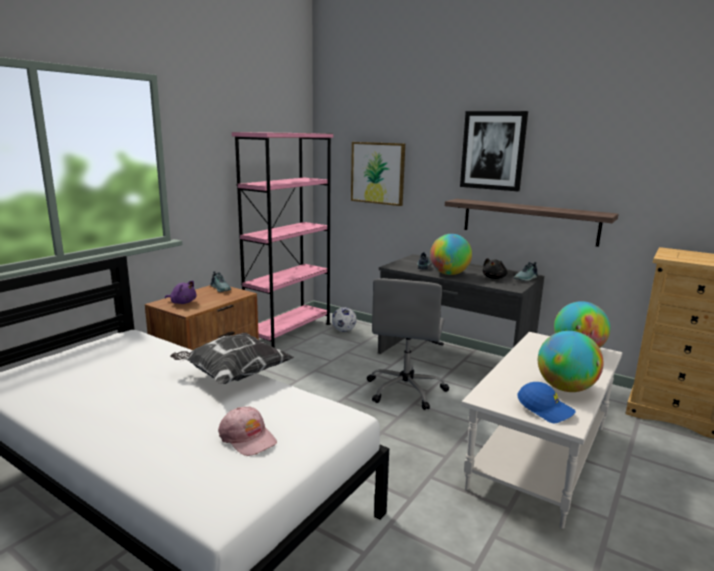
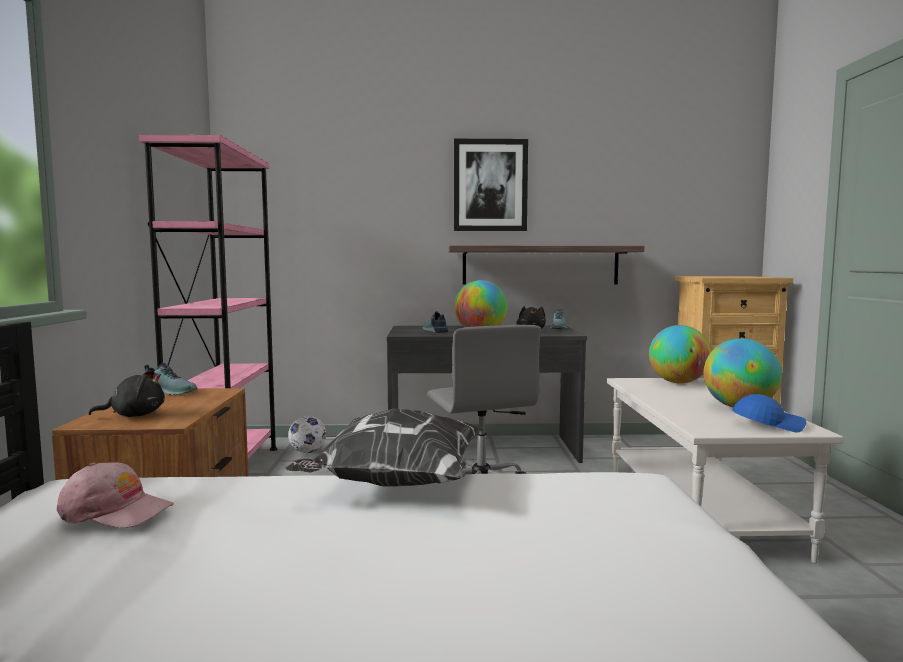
camera: 35 degrees left, 10 degrees down
purple plush toy [165,281,196,304] -> black plush toy [88,370,165,417]
pink cap [218,407,277,456] -> pink cap moved to [57,462,174,528]
picture [351,142,405,206] -> none

